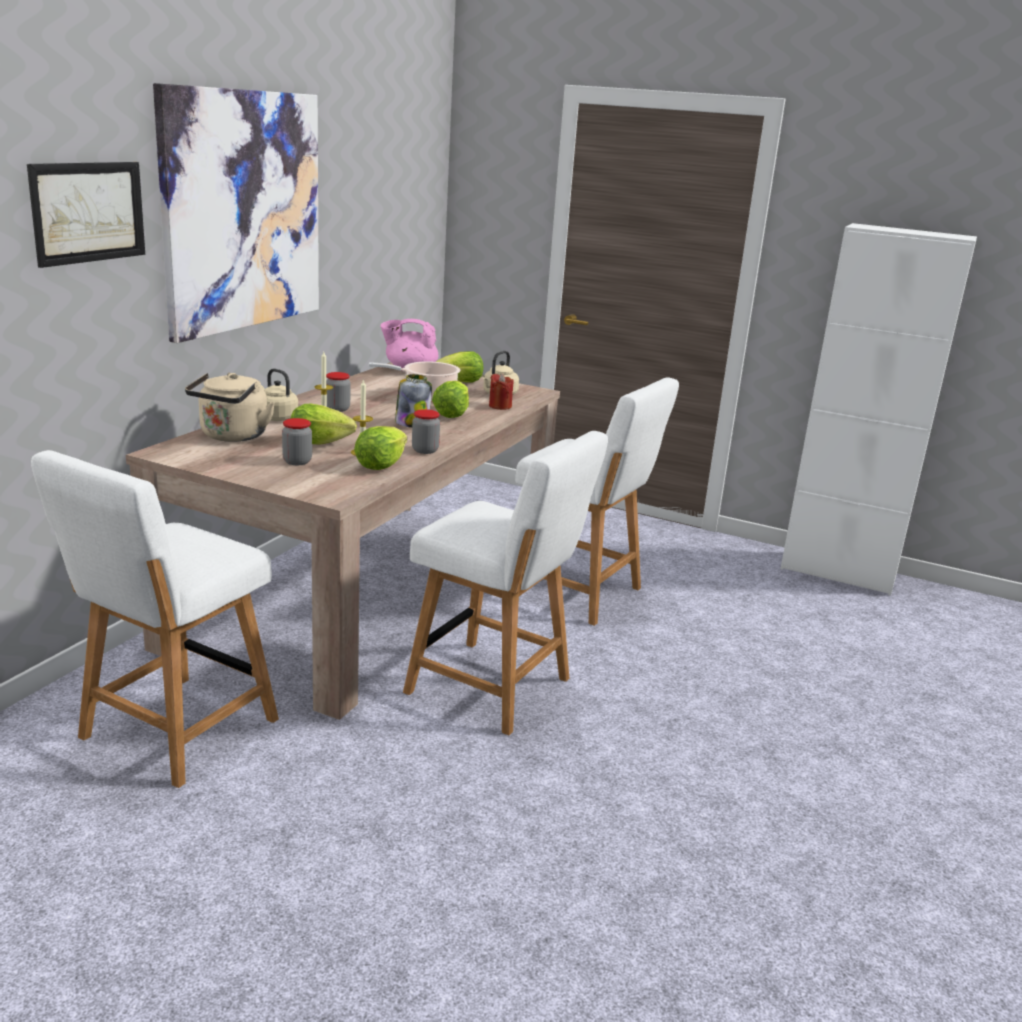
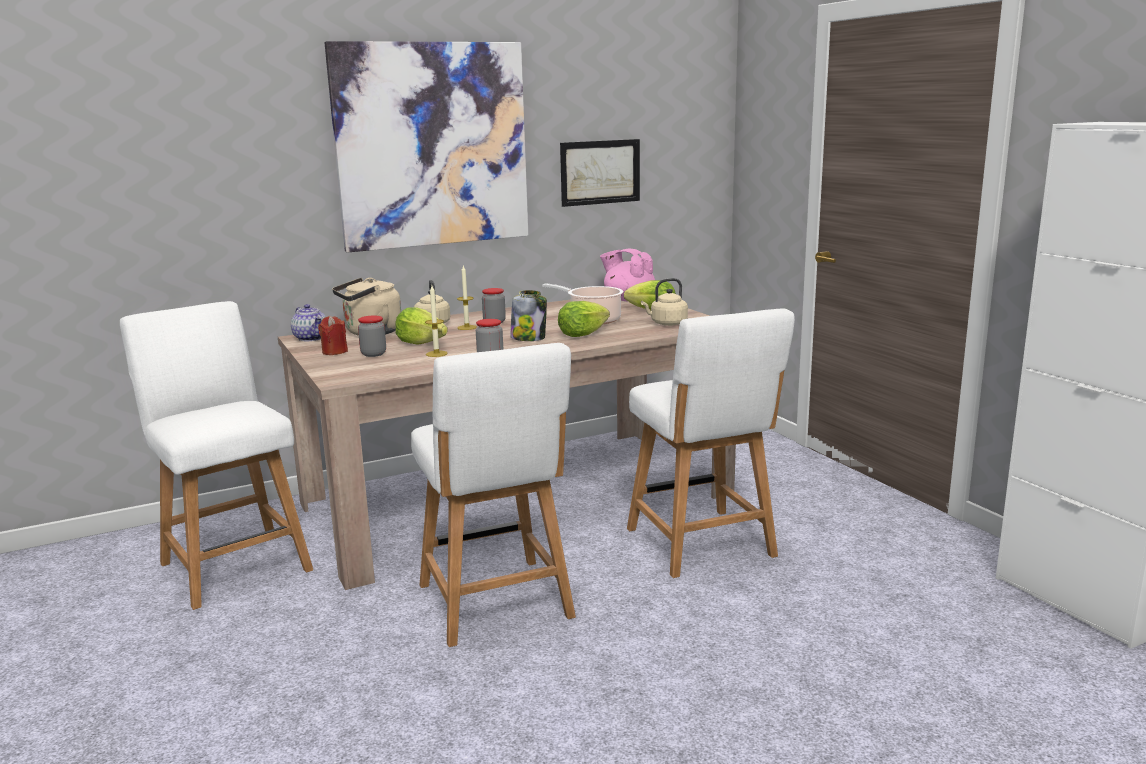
camera: 40 degrees right, 5 degrees down
picture [27,162,145,268] -> picture moved to [560,139,640,207]
white chair [31,450,279,788] -> white chair turned 75 degrees clockwise [120,301,313,610]
lettuce [354,426,407,470] -> none
red candle [489,373,514,410] -> red candle moved to [318,316,348,355]
none -> teapot [291,304,326,341]

